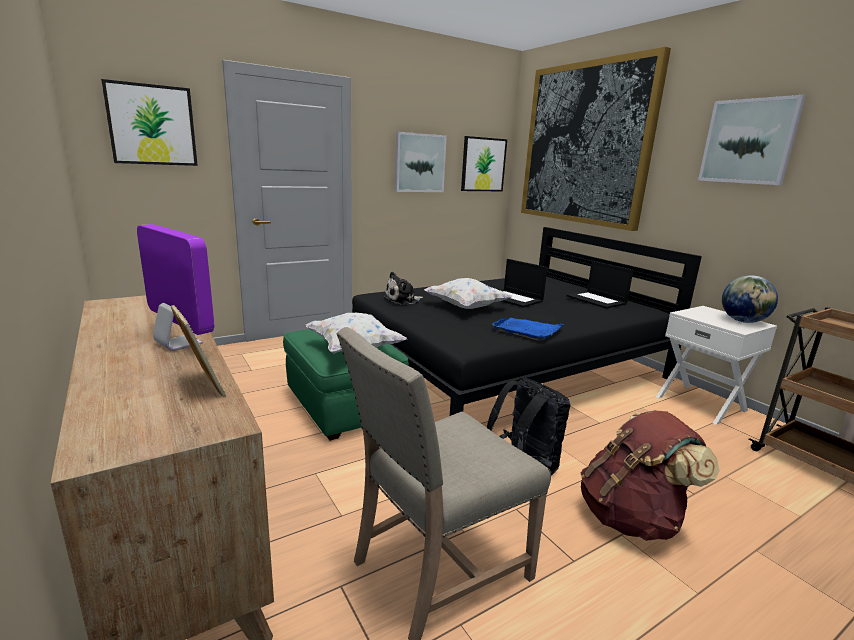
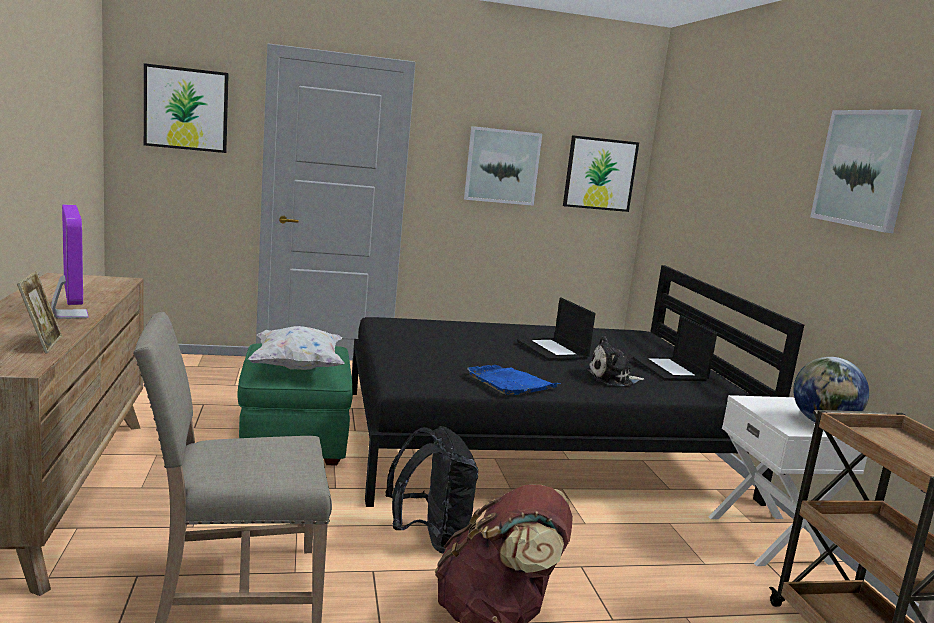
camera: 20 degrees right, 5 degrees down
plush toy [384,272,424,305] -> plush toy moved to [587,337,644,386]
white pillow [424,278,512,309] -> none
picture [521,47,671,231] -> none

